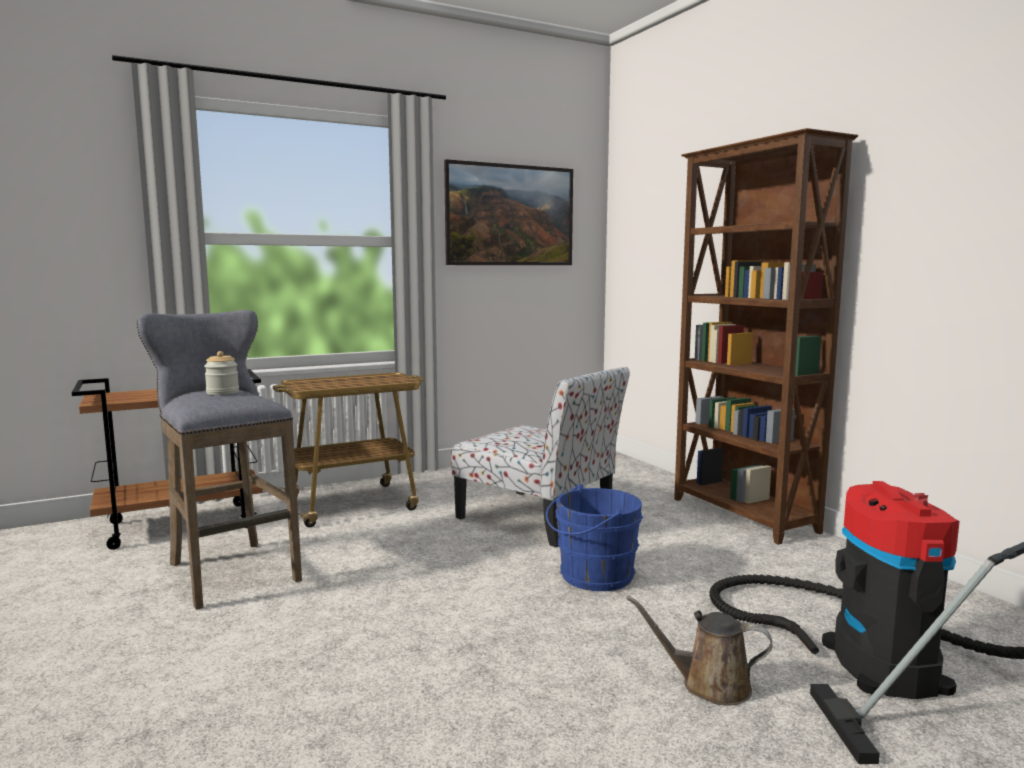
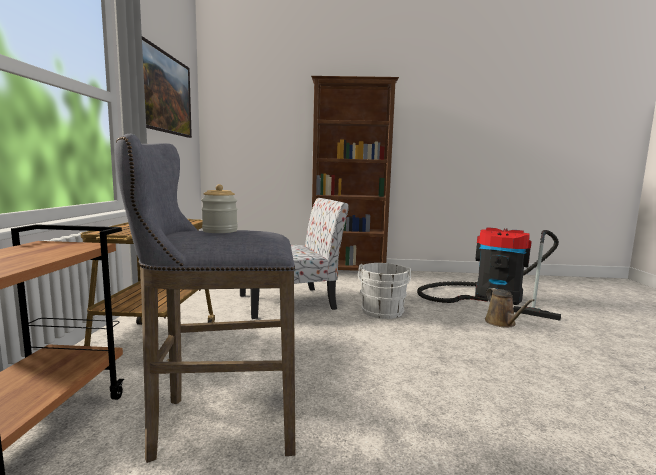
camera: 60 degrees left, 0 degrees up
blue bucket [546,484,643,591] -> white bucket [358,263,411,319]
brown watering can [626,596,772,705] -> brown watering can turned 60 degrees counterclockwise [485,288,535,327]

